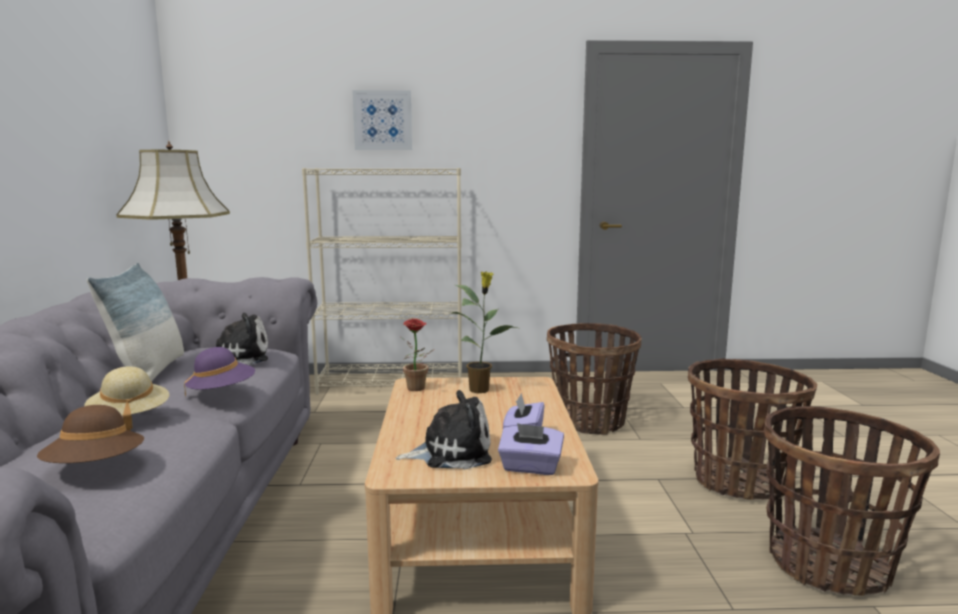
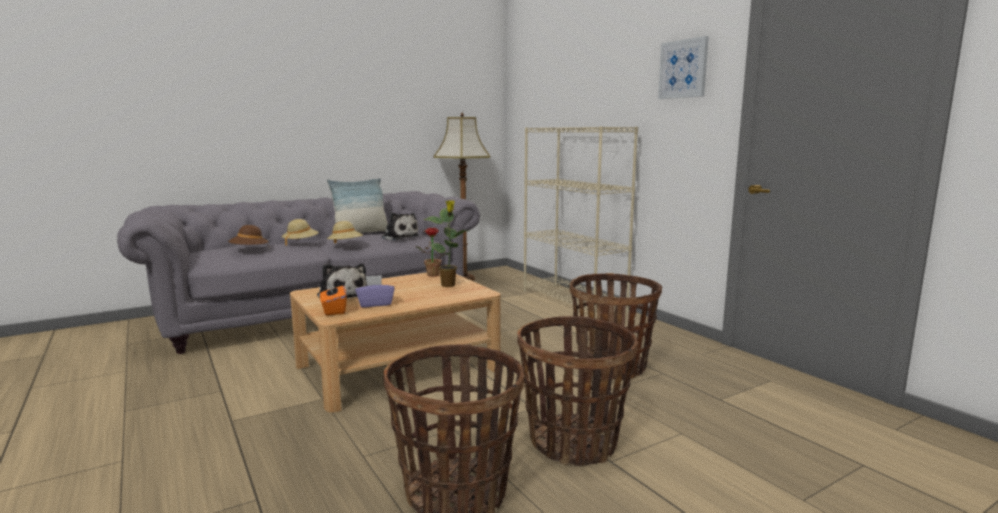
camera: 60 degrees right, 0 degrees up
purple hat [184,347,255,397] -> beige hat [327,221,363,243]
picture [352,90,412,150] -> picture moved to [658,36,709,99]
purple tissue box [498,423,564,475] -> orange tissue box [320,280,347,316]

